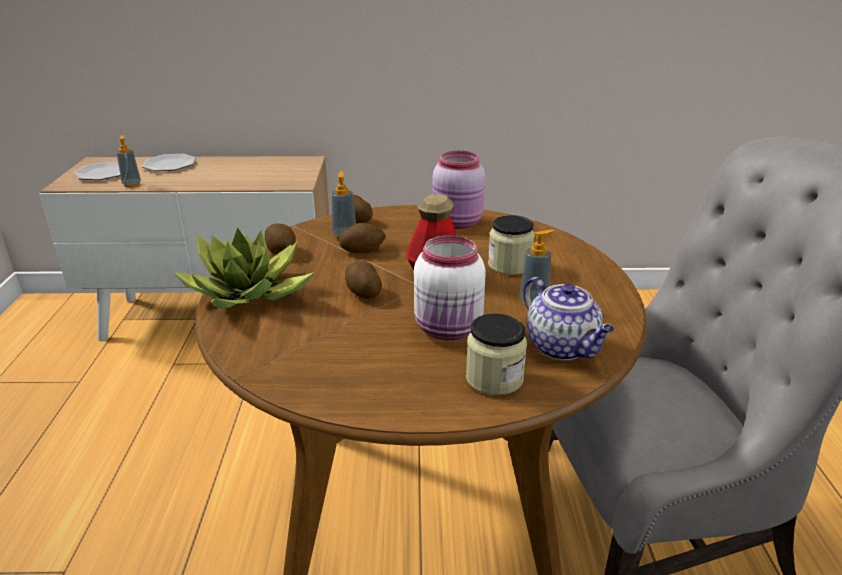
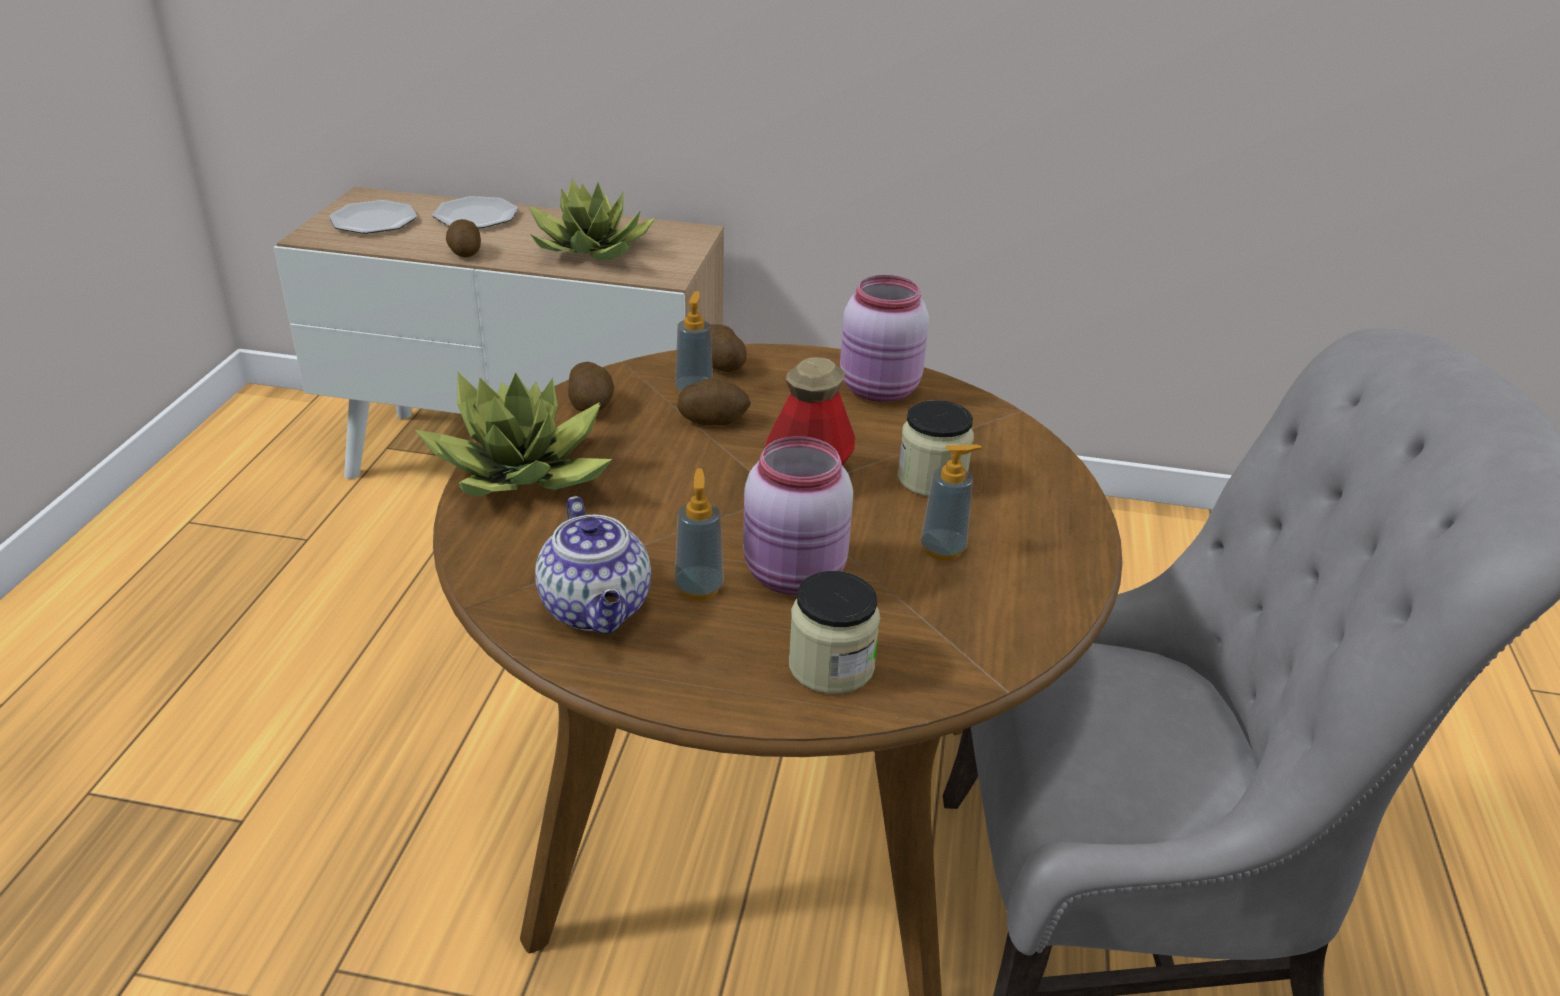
camera: 10 degrees right, 5 degrees up
soap dispenser [116,135,141,188] -> soap dispenser moved to [674,468,724,600]
potato [345,261,382,299] -> potato moved to [446,219,481,257]
white jar [414,235,486,340] -> pink jar [743,436,853,595]
teapot [523,277,615,360] -> teapot moved to [535,496,651,634]
none -> potted plant [529,179,656,260]

